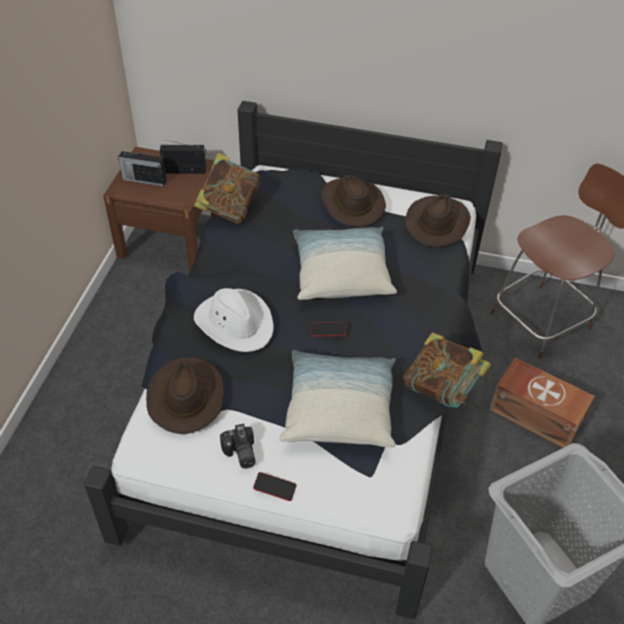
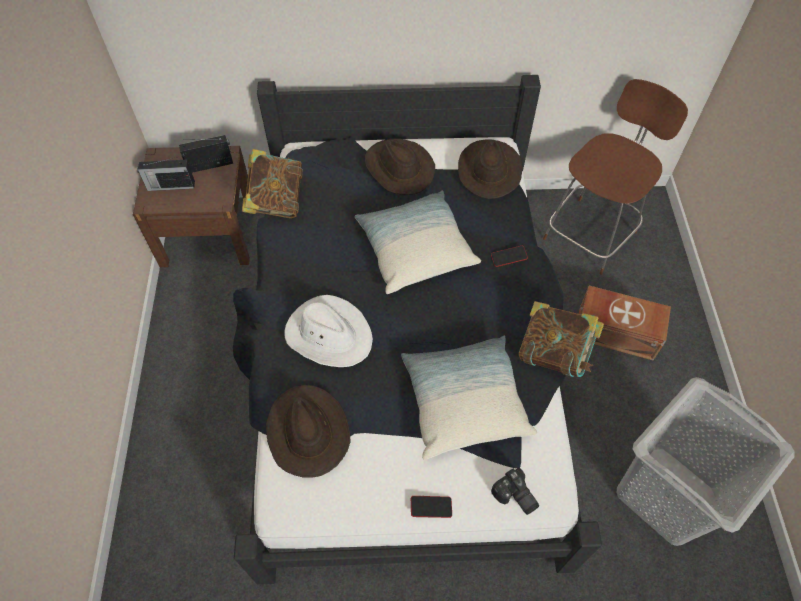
camera: 15 degrees left, 10 degrees up
camera [220,424,256,468] -> camera moved to [491,468,539,515]
phone [311,322,347,337] -> phone moved to [491,246,528,267]

